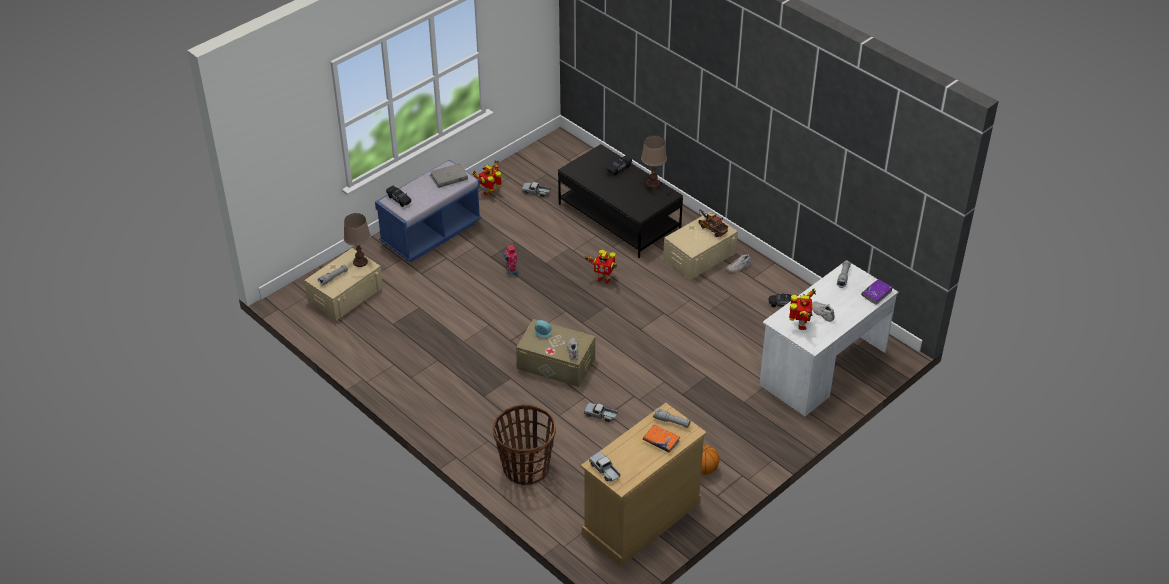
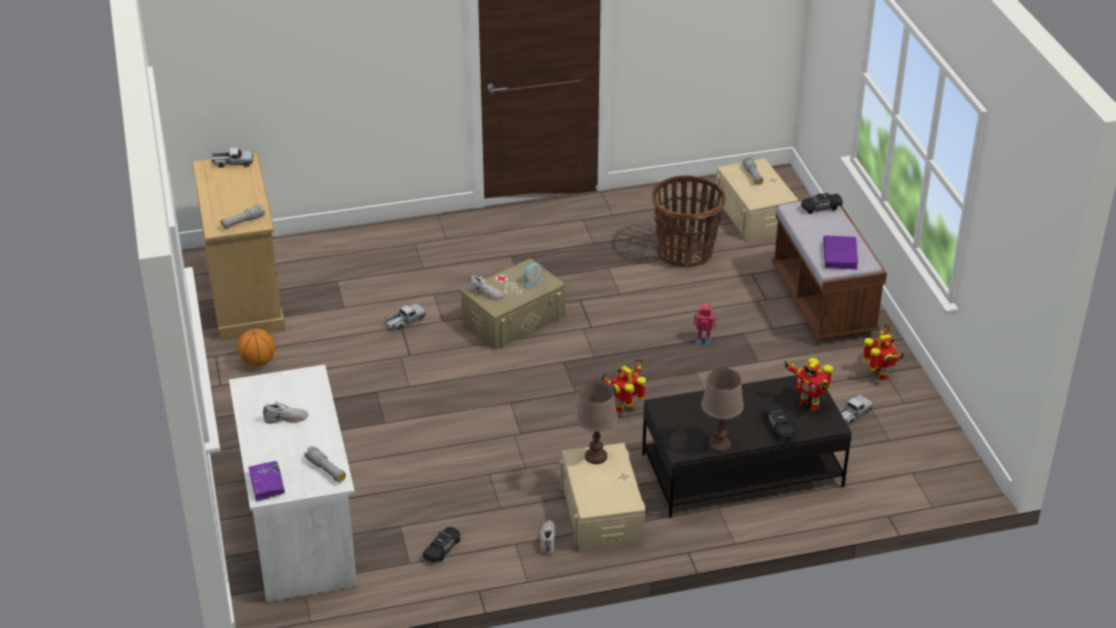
camera: 120 degrees right, 5 degrees down
brown table lamp [344,213,371,267] -> brown table lamp moved to [576,381,618,464]
blue bench [375,160,482,262] -> brown bench [772,201,887,341]
grey book [430,163,468,188] -> purple book [823,236,858,269]
basket [493,404,556,485] -> basket moved to [652,176,726,267]
orange book [643,425,680,453] -> none
toy truck [698,210,728,237] -> none
toy robot [789,288,816,330] -> toy robot moved to [784,358,833,412]

